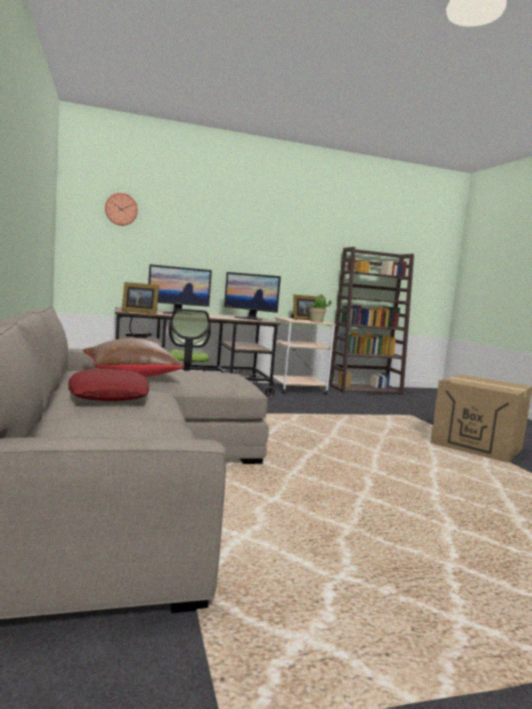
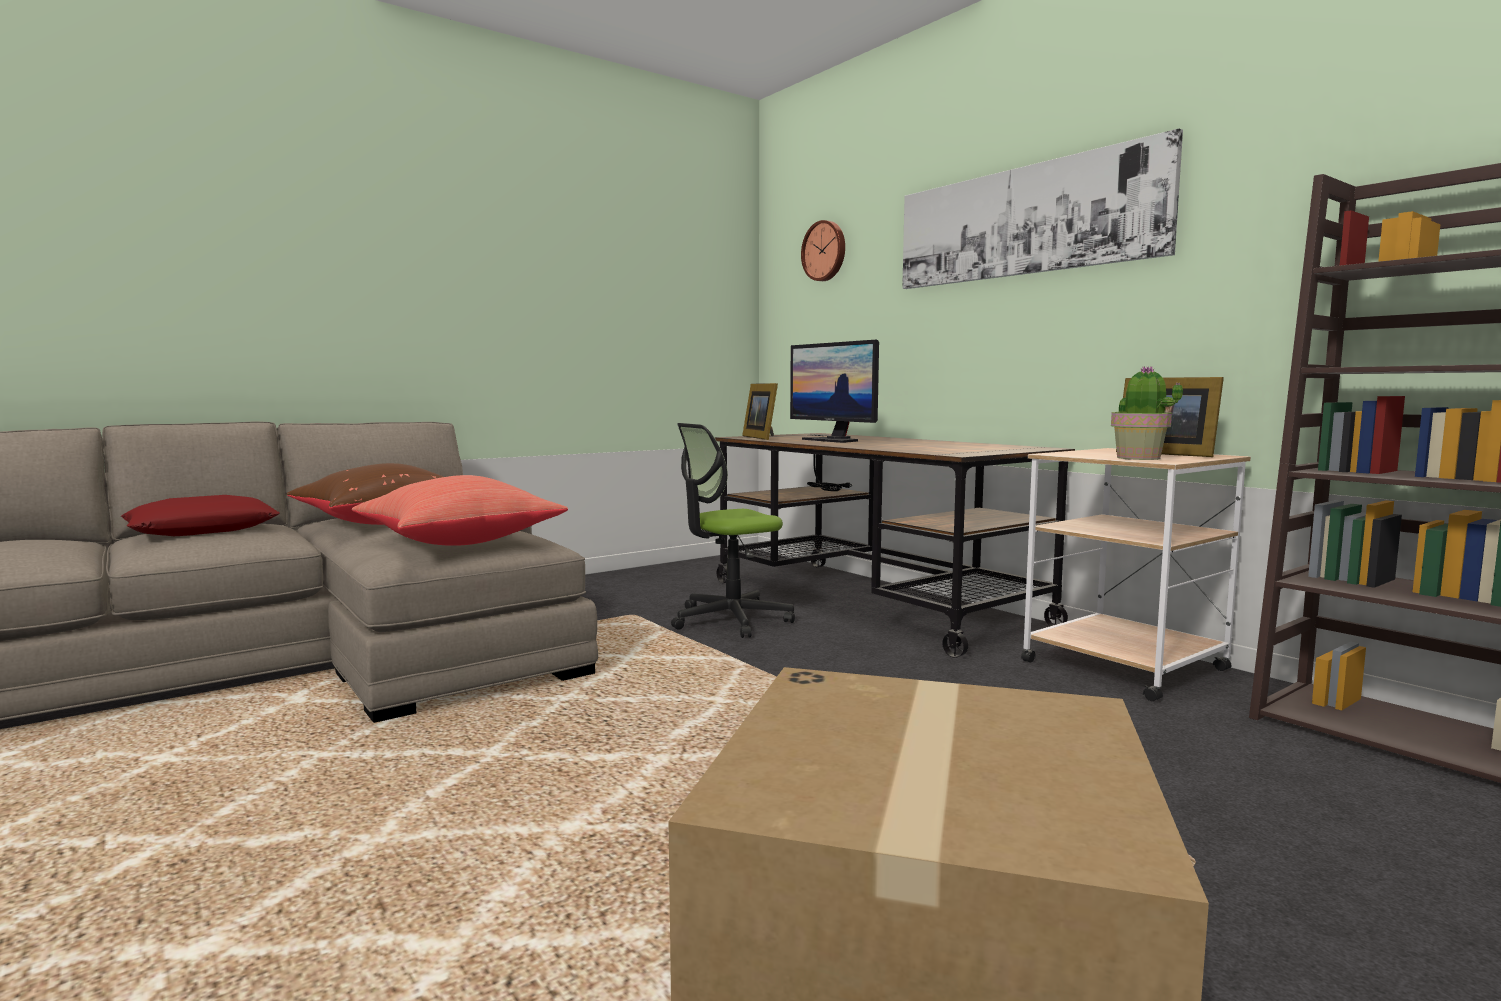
camera: 70 degrees right, 0 degrees up
monitor [224,272,281,321] -> none
none -> red pillow [352,475,568,546]
none -> picture [902,128,1183,289]

